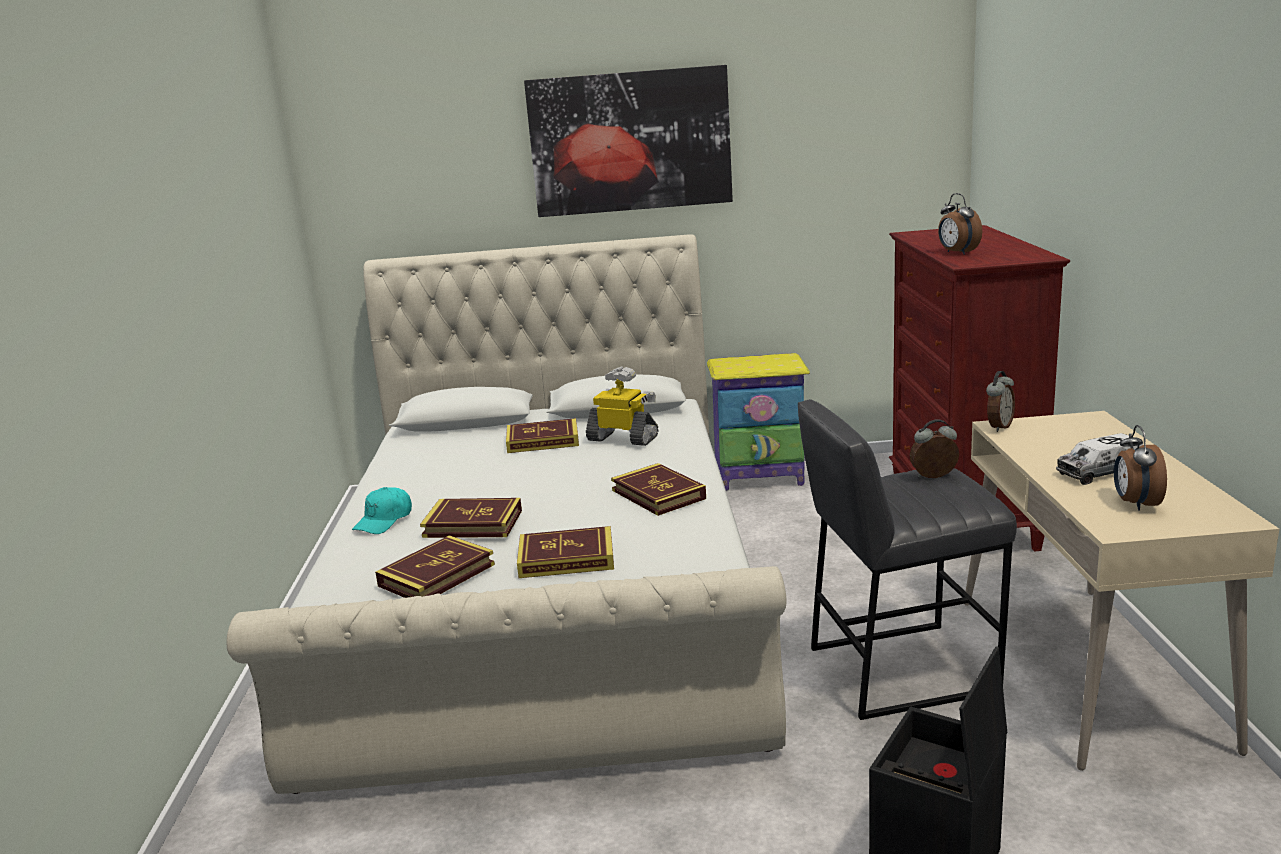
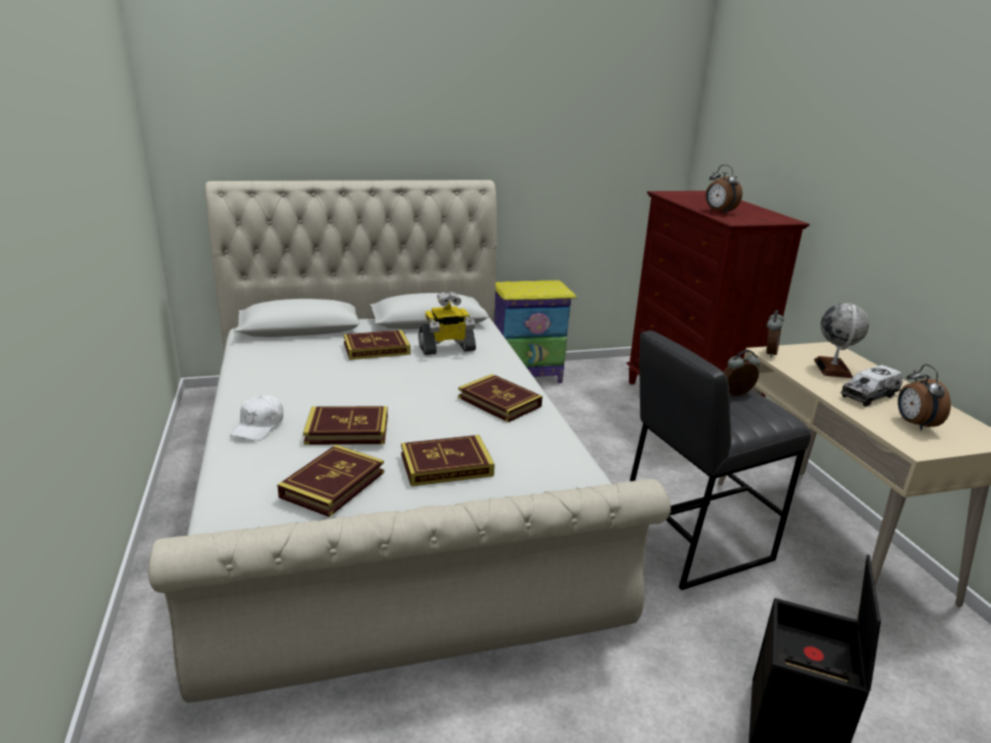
camera: 15 degrees left, 5 degrees up
turquoise cap [352,487,412,534] -> white cap [230,395,283,441]
picture [524,65,733,217] -> none
toy robot [586,366,658,446] -> toy robot turned 150 degrees clockwise [418,291,476,355]
none -> globe [814,303,869,378]

